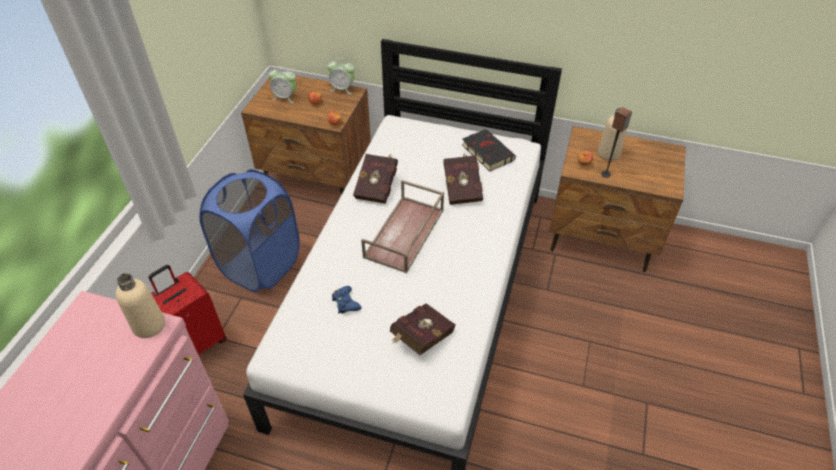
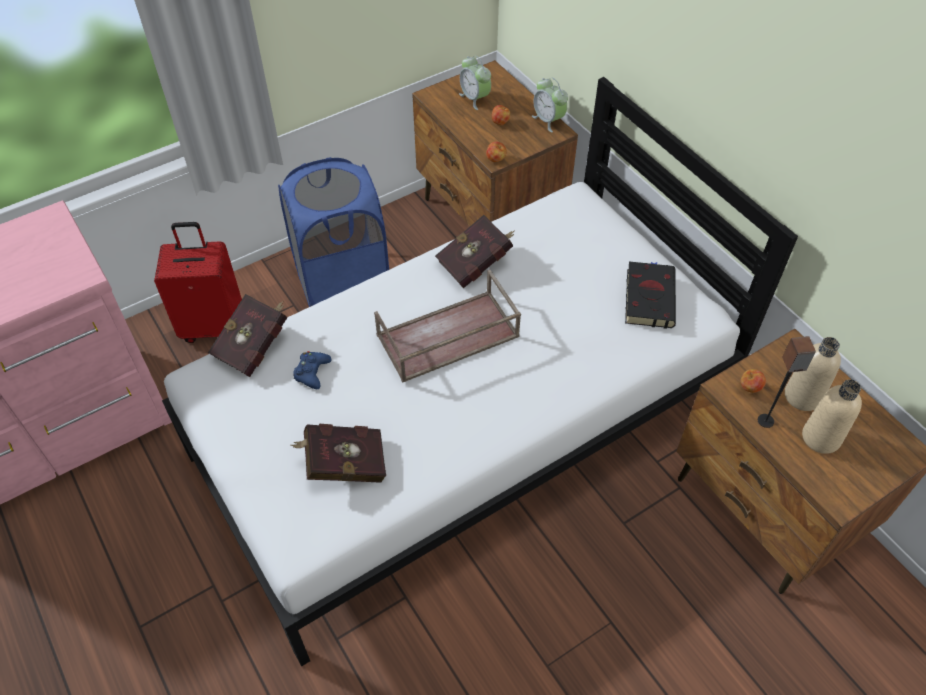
camera: 40 degrees right, 5 degrees up
beige bottle [116,273,165,338] -> beige bottle moved to [802,379,862,454]
red book [443,153,483,205] -> red book moved to [208,294,287,377]

